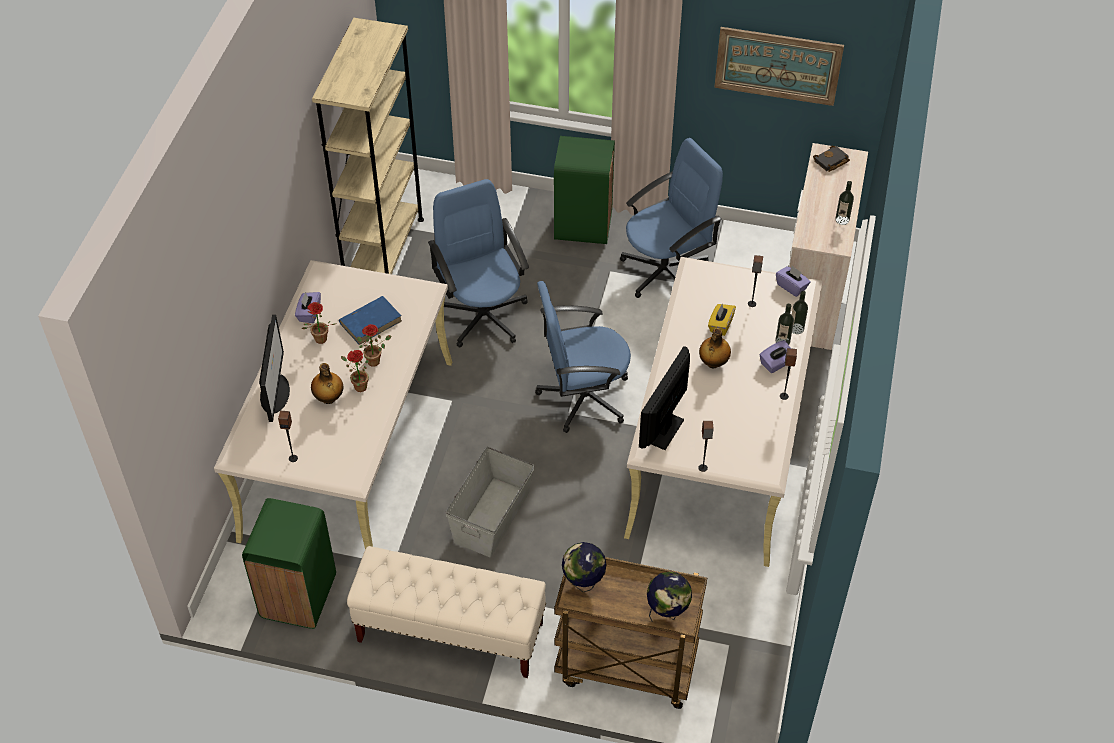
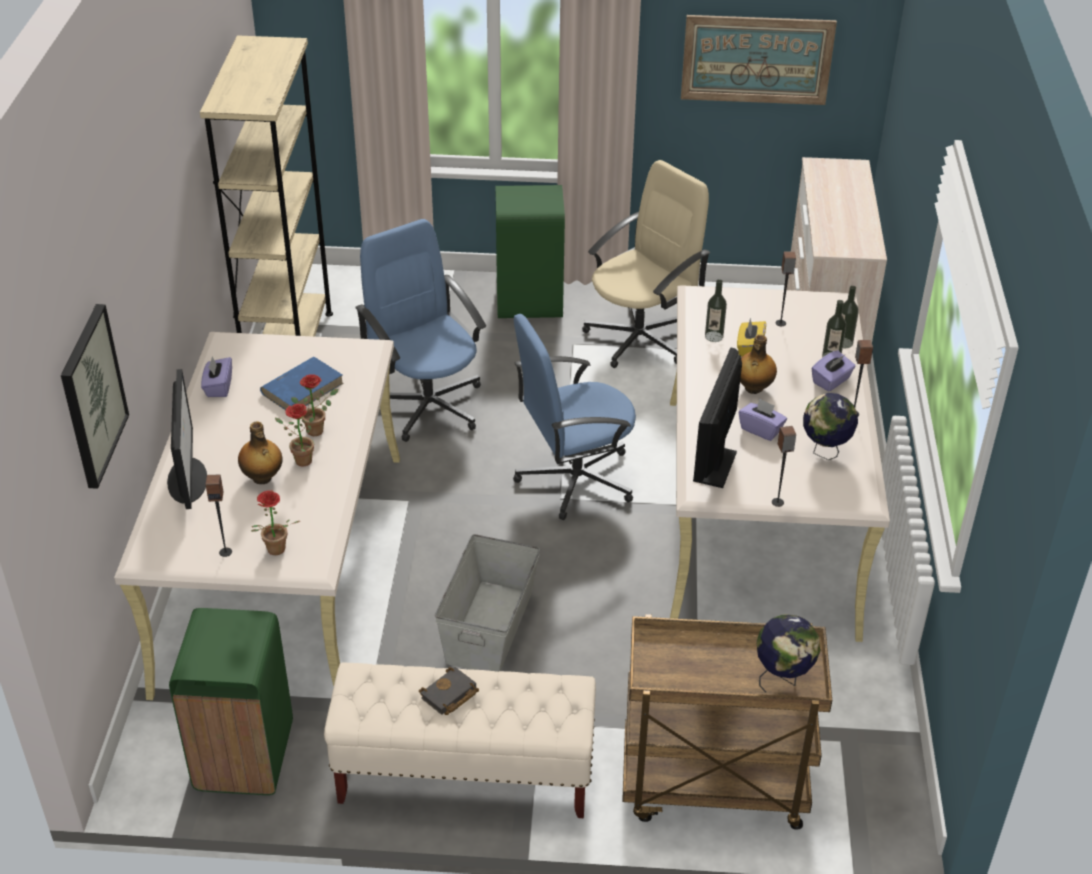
camera: 10 degrees left, 10 degrees down
potted plant [302,302,337,344] -> potted plant moved to [251,490,300,555]
globe [562,542,607,592] -> globe moved to [803,393,858,460]
blue office chair [620,138,723,298] -> beige office chair [582,160,710,368]
purple tissue box [776,266,811,297] -> purple tissue box moved to [739,398,787,441]
black book [813,146,850,172] -> black book moved to [419,667,479,715]
bottle [835,181,854,225] -> bottle moved to [705,279,727,342]
none -> picture [61,304,129,489]

